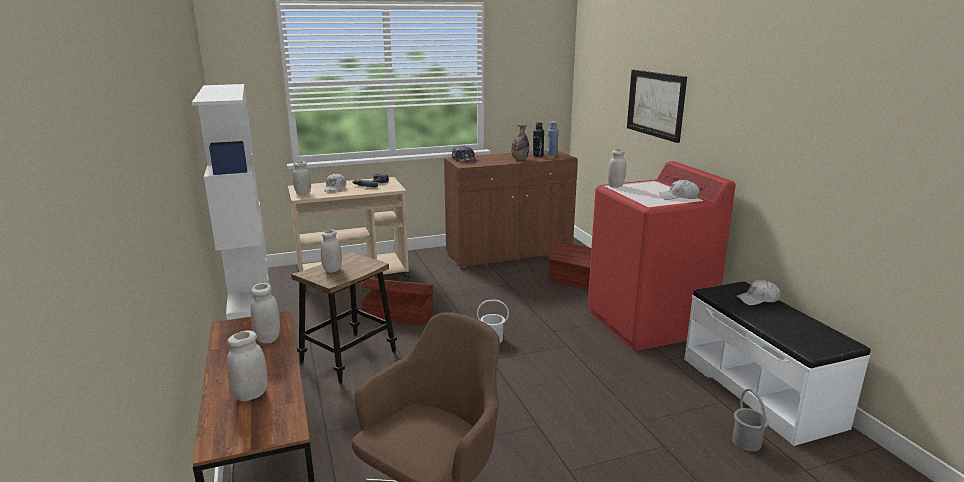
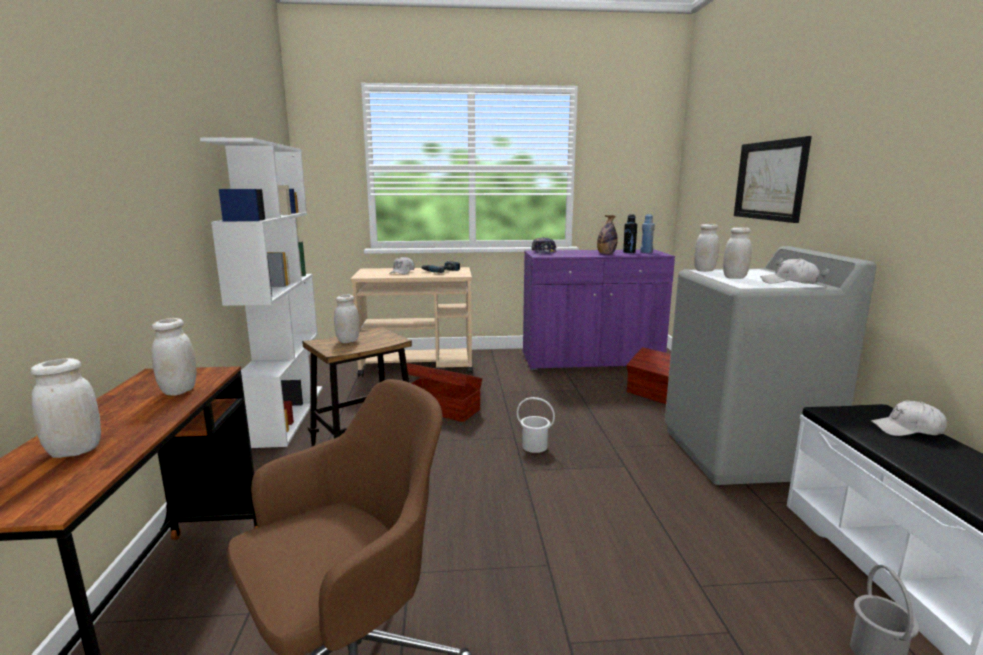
camera: 15 degrees right, 5 degrees down
white jar [293,161,311,195] -> white jar moved to [723,227,752,279]
brown cabinet [444,150,578,268] -> purple cabinet [523,249,675,370]
red washing machine [588,161,736,351] -> grey washing machine [665,246,876,485]

